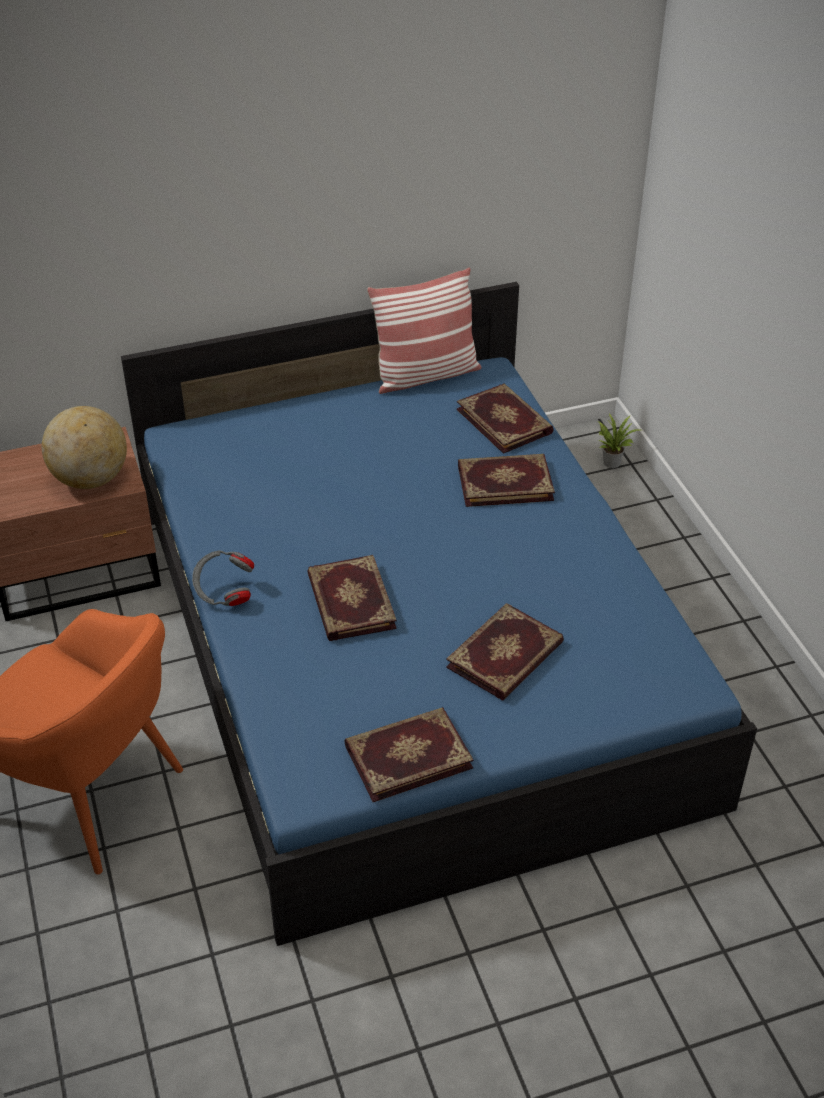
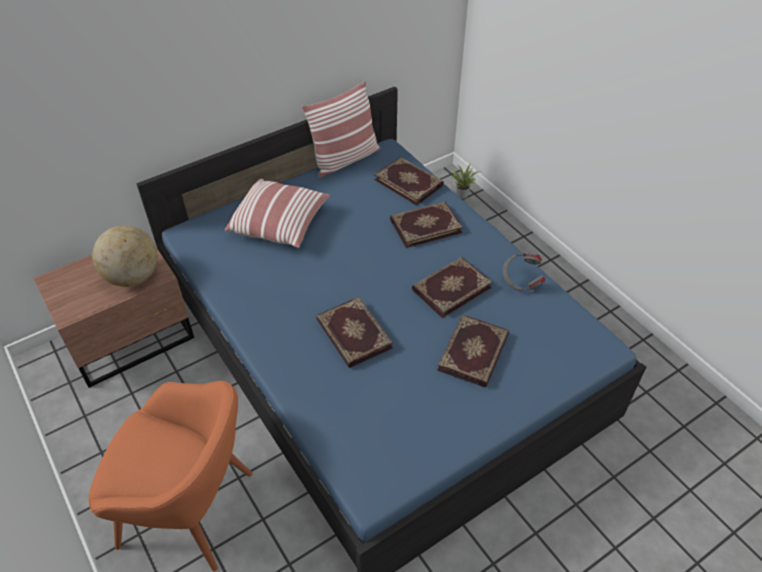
camera: 15 degrees left, 5 degrees up
grey headphones [192,551,254,606] -> grey headphones moved to [503,253,545,291]
book [344,707,474,802] -> book moved to [412,257,492,318]
none -> pillow [225,178,331,248]

